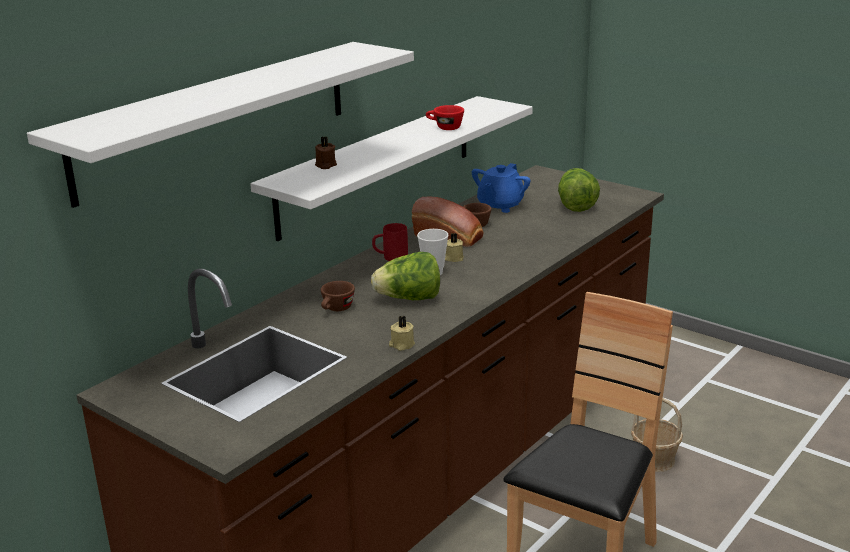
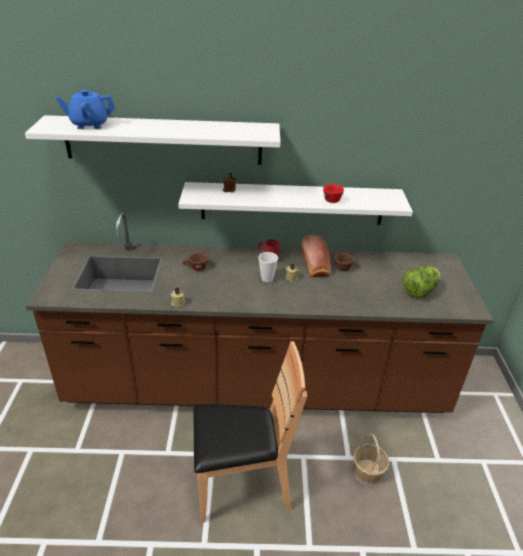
camera: 50 degrees right, 10 degrees up
lettuce [371,252,440,300] -> none
blue teapot [472,163,531,213] -> blue teapot moved to [56,90,115,129]

